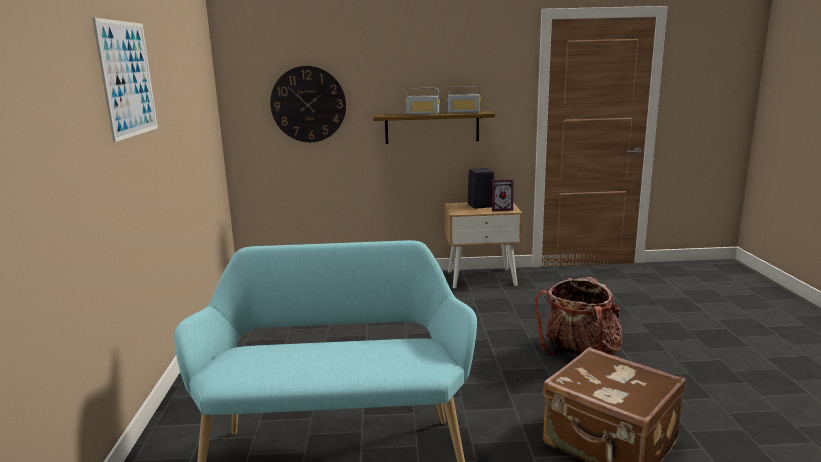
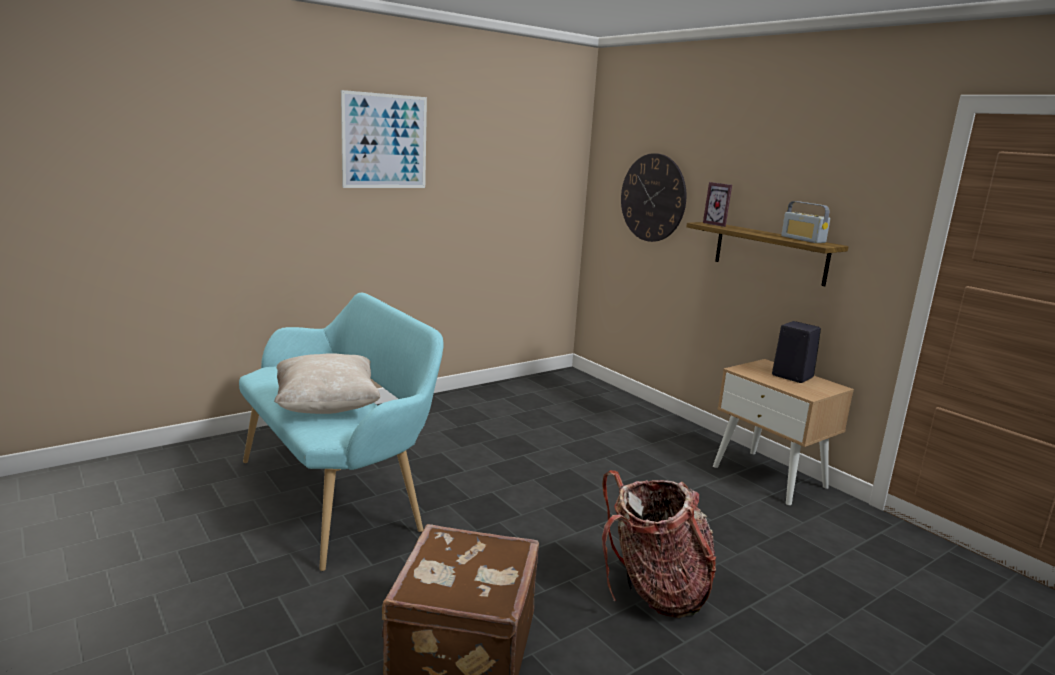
camera: 55 degrees right, 0 degrees up
radio [406,88,440,114] -> none
picture frame [492,179,514,211] -> picture frame moved to [703,182,732,227]
none -> beige pillow [274,353,380,414]

